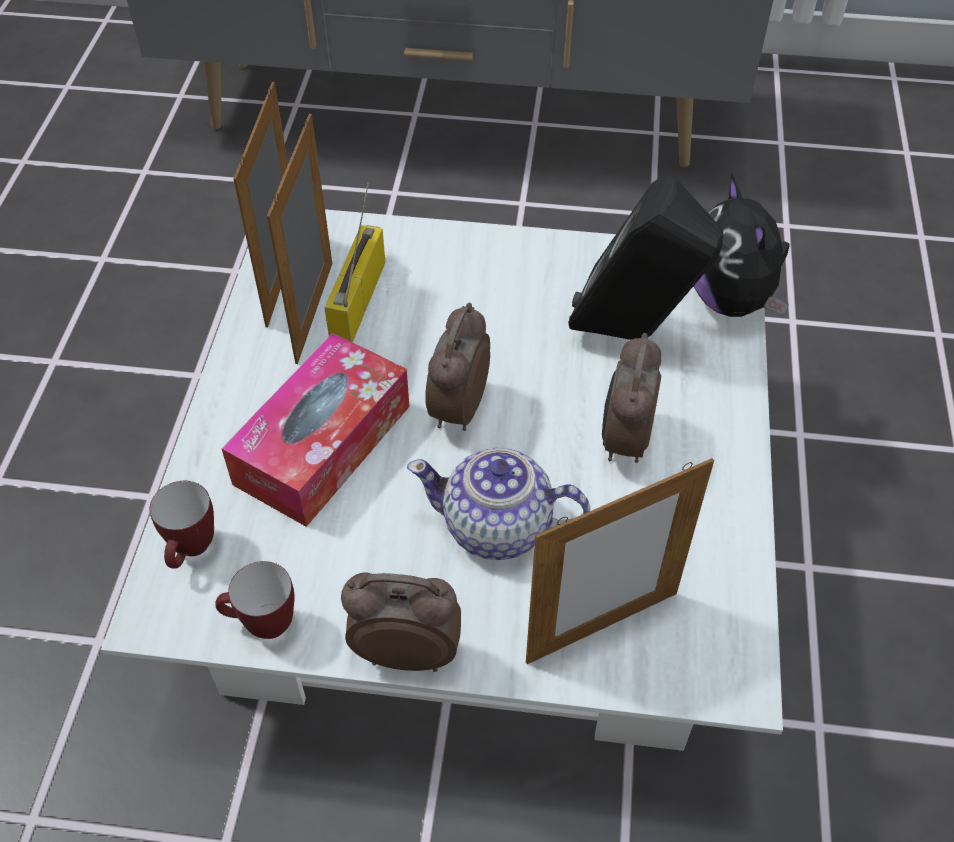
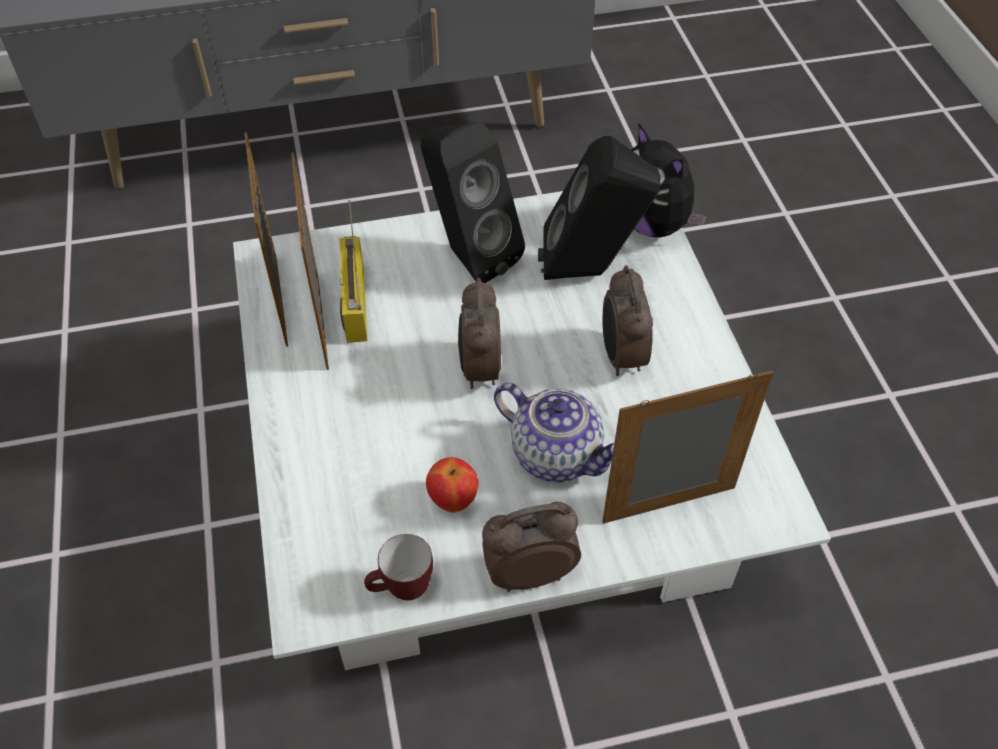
camera: 20 degrees left, 0 degrees up
mug [150,481,214,569] -> none
tissue box [221,333,410,527] -> none
teapot [407,448,590,560] -> teapot turned 135 degrees counterclockwise [494,383,614,483]
picture frame [526,458,714,664] -> picture frame turned 150 degrees counterclockwise [602,371,773,524]
none -> black speaker [420,122,525,283]
none -> apple [426,457,479,513]

